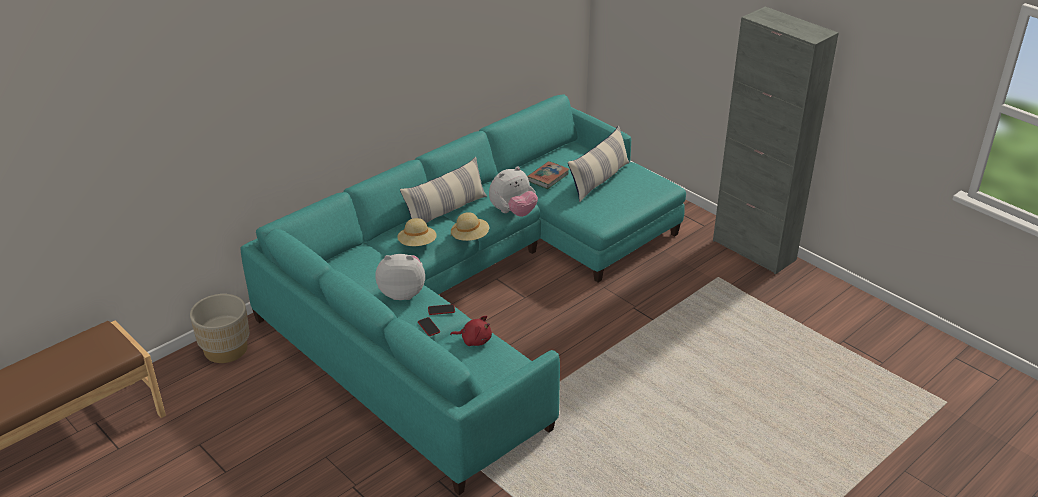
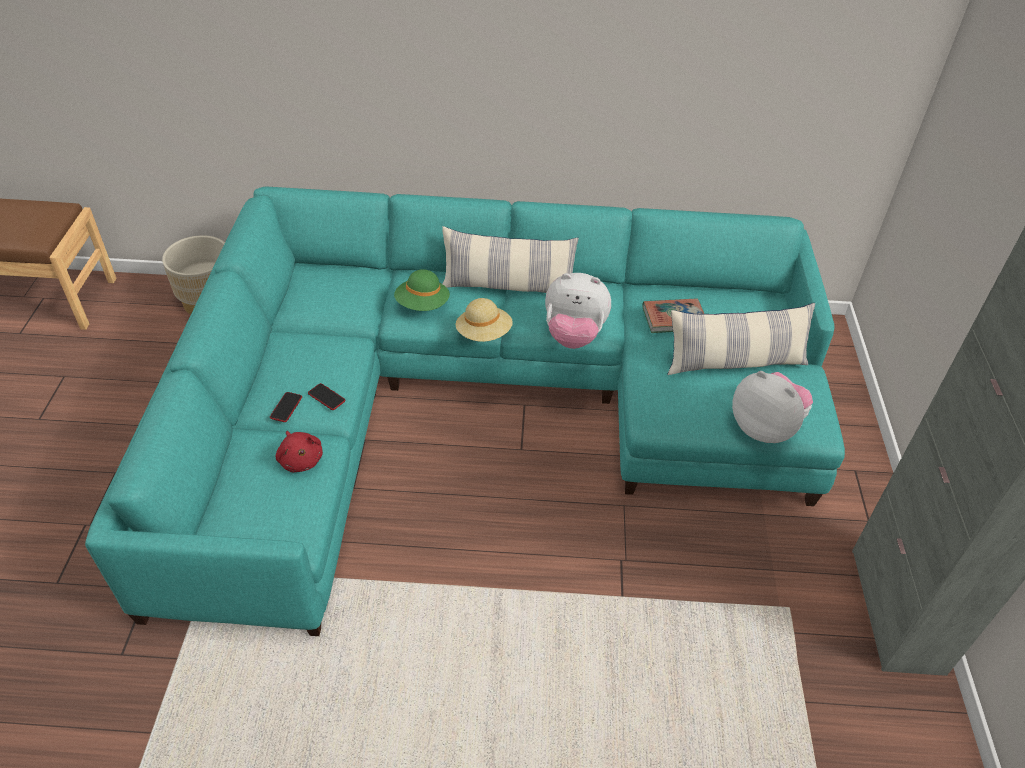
camera: 45 degrees right, 10 degrees up
plush toy [375,254,425,300] -> plush toy moved to [732,371,813,443]
beige hat [397,218,437,246] -> green hat [394,269,450,311]

